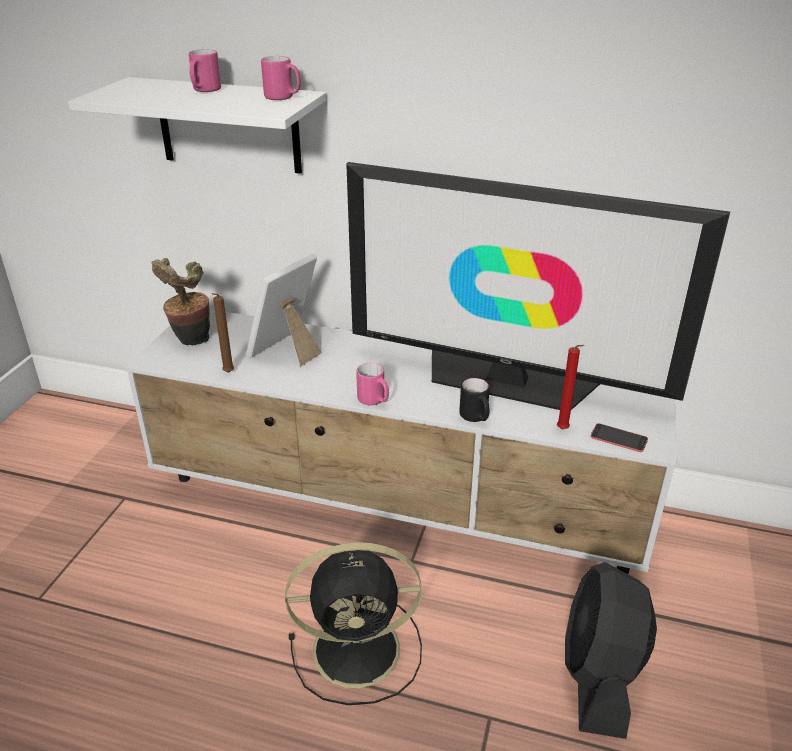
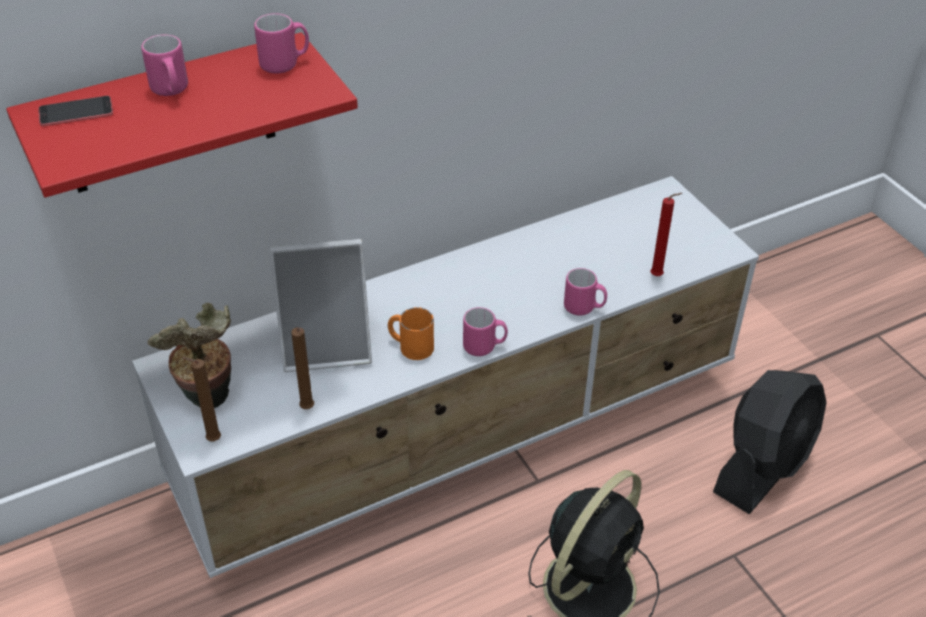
camera: 45 degrees left, 10 degrees up
white shelf [68,77,326,174] -> red shelf [6,32,358,197]
picture frame [246,254,322,366] -> picture frame turned 90 degrees counterclockwise [270,239,372,372]
television [346,162,730,410] -> none
black mug [459,378,490,422] -> pink mug [564,268,607,316]
black fan [565,562,657,739] -> black fan turned 105 degrees counterclockwise [713,370,827,514]
phone [591,423,648,452] -> phone moved to [38,95,113,126]
none -> brown candle [182,357,221,441]
none -> orange mug [388,307,434,360]

